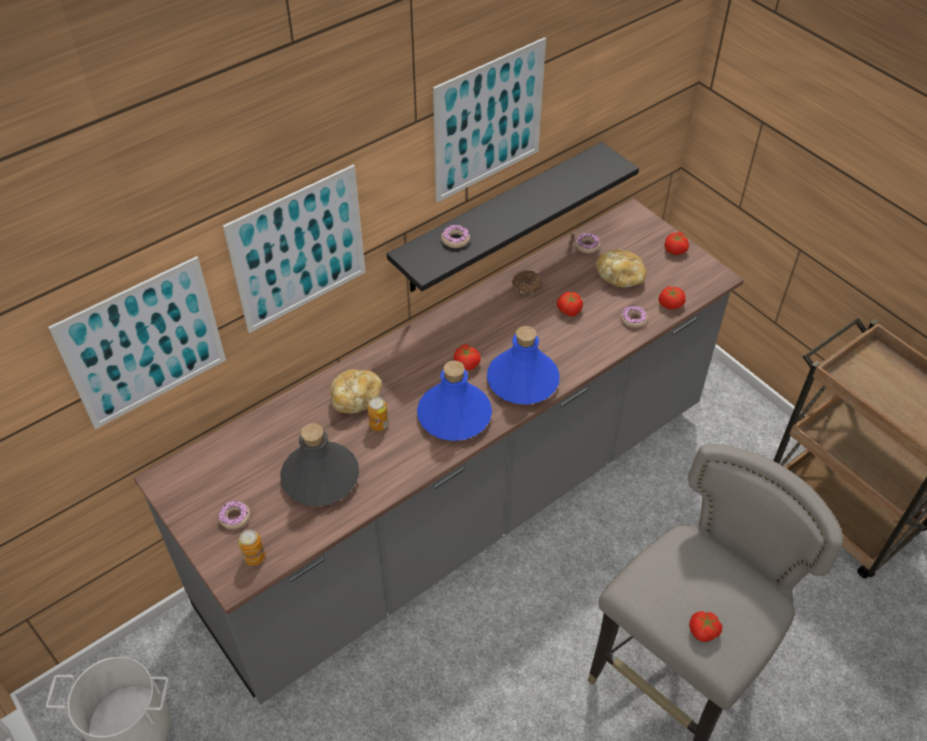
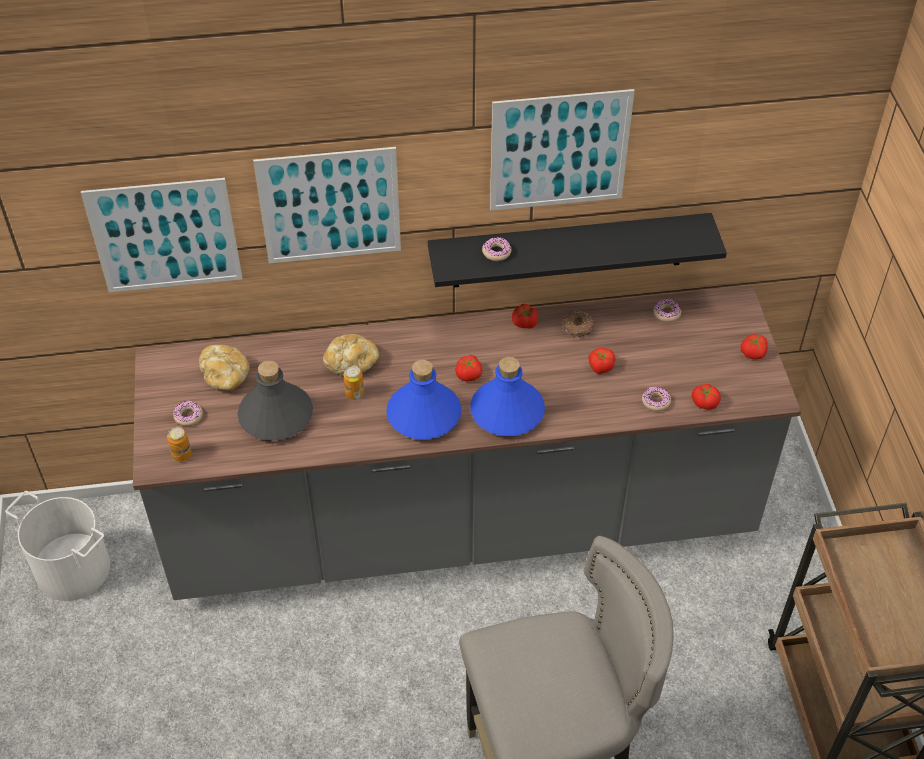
camera: 30 degrees right, 0 degrees up
bread [596,249,646,288] -> bread moved to [199,345,250,390]
tomato [689,611,722,642] -> tomato moved to [512,304,538,329]

